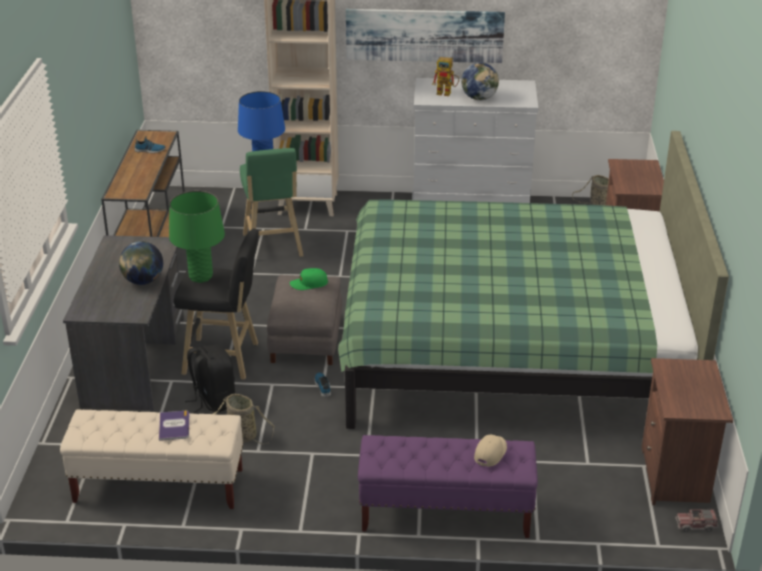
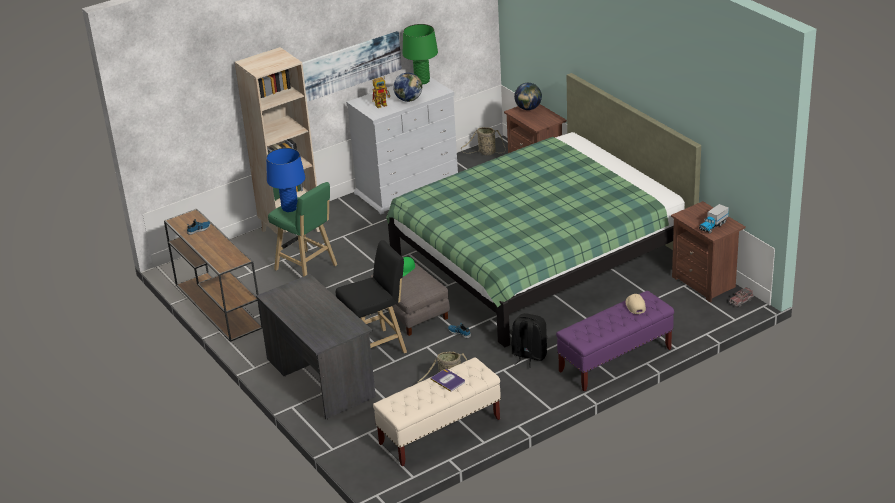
camera: 35 degrees left, 0 degrees up
globe [119,241,163,285] -> globe moved to [514,83,542,110]
green table lamp [169,191,225,283] -> green table lamp moved to [402,24,438,84]
black backpack [185,345,235,414] -> black backpack moved to [512,313,547,368]
none -> toy truck [699,204,729,234]

